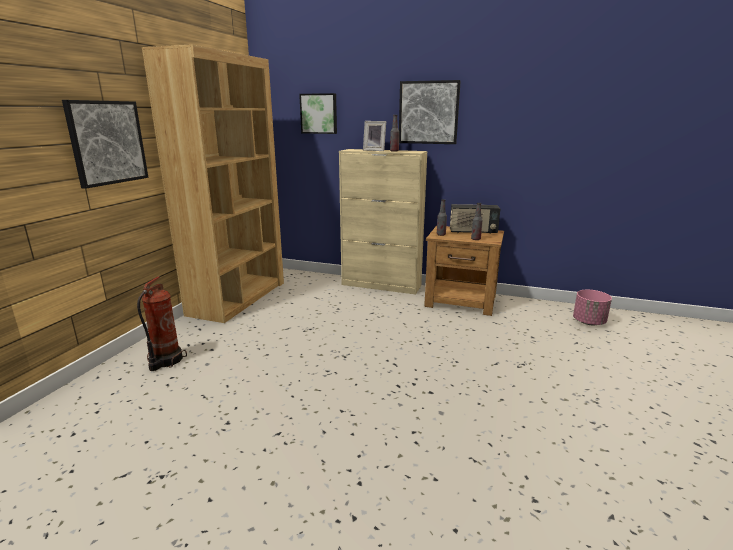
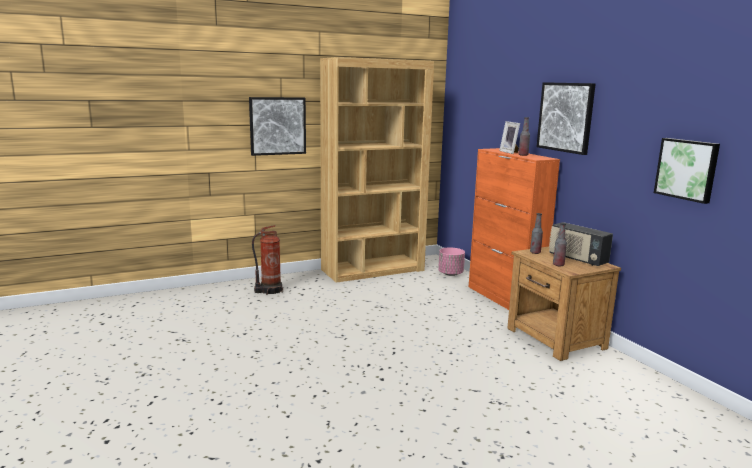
camera: 45 degrees right, 5 degrees down
picture [299,93,337,134] -> picture moved to [654,138,720,204]
beige cabinet [339,149,427,295] -> orange cabinet [469,148,560,310]
pink planter [573,290,612,325] -> pink planter moved to [438,247,465,276]

